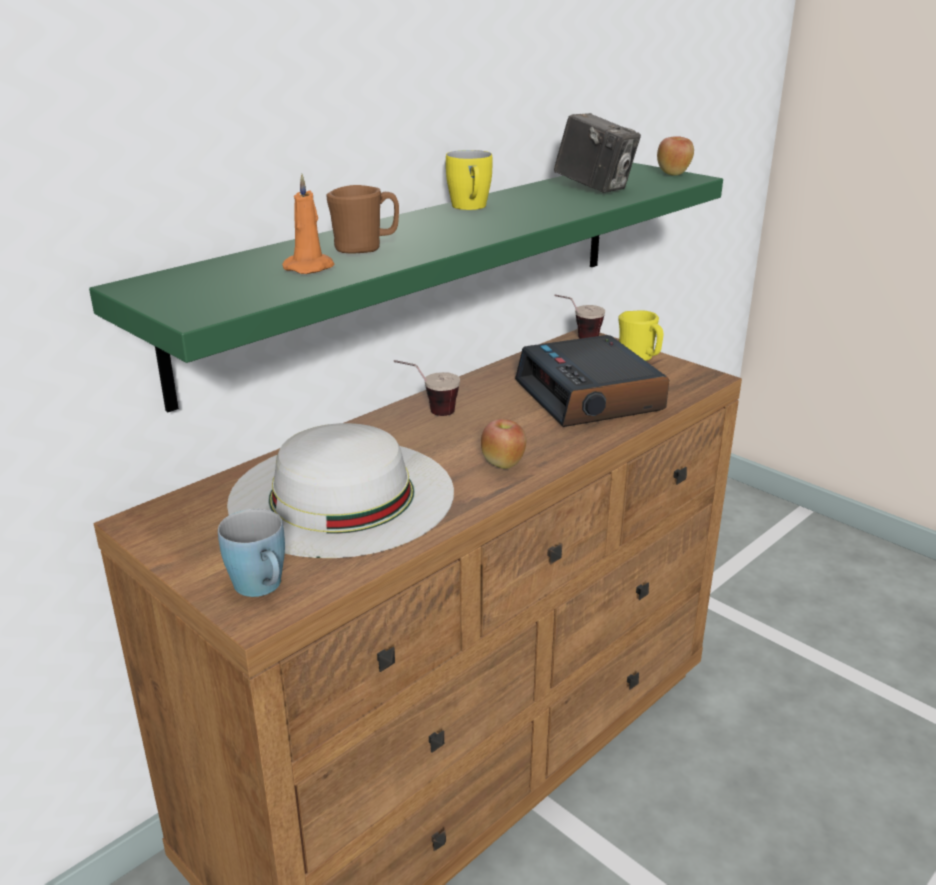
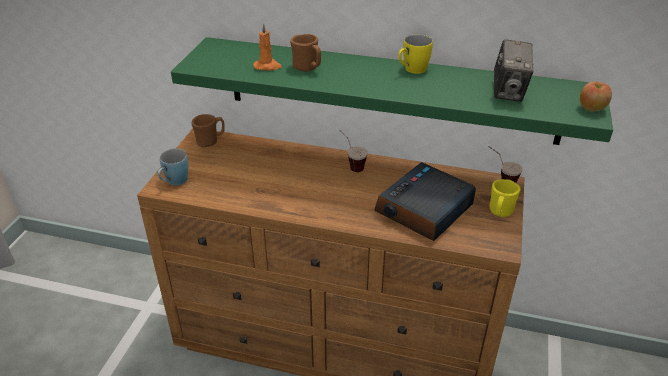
camera: 60 degrees right, 10 degrees up
white hat [227,423,454,558] -> none
apple [481,419,526,469] -> none
none -> brown mug [191,114,225,147]

